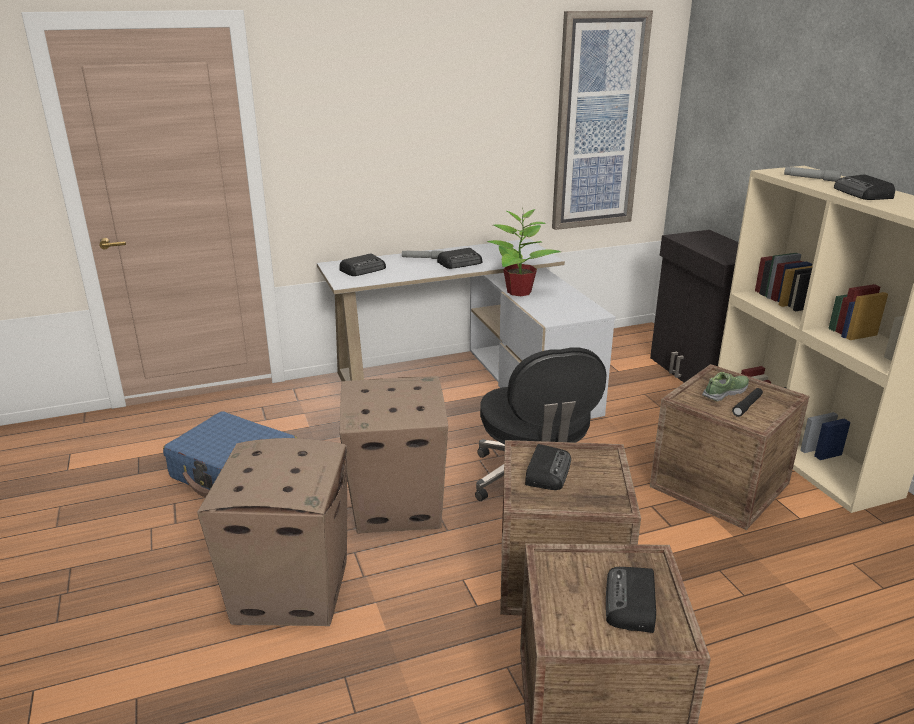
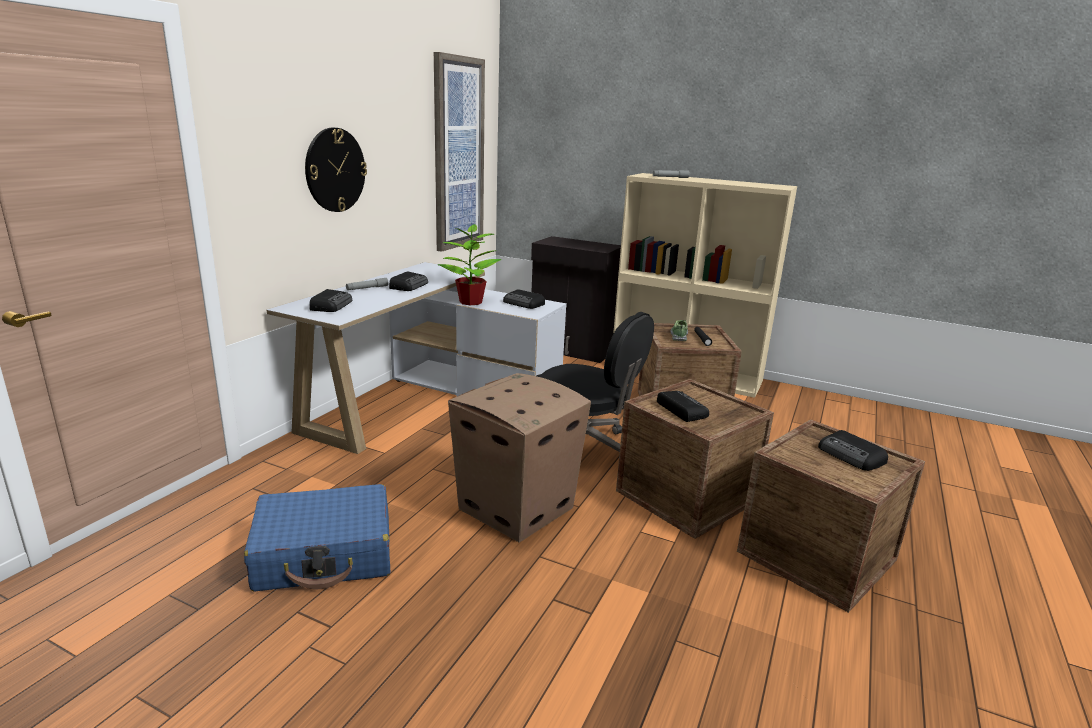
camera: 45 degrees left, 5 degrees down
cardboard box [197,438,347,626] -> none
radio [834,174,895,200] -> radio moved to [503,289,545,309]
none -> wall clock [305,128,367,212]

